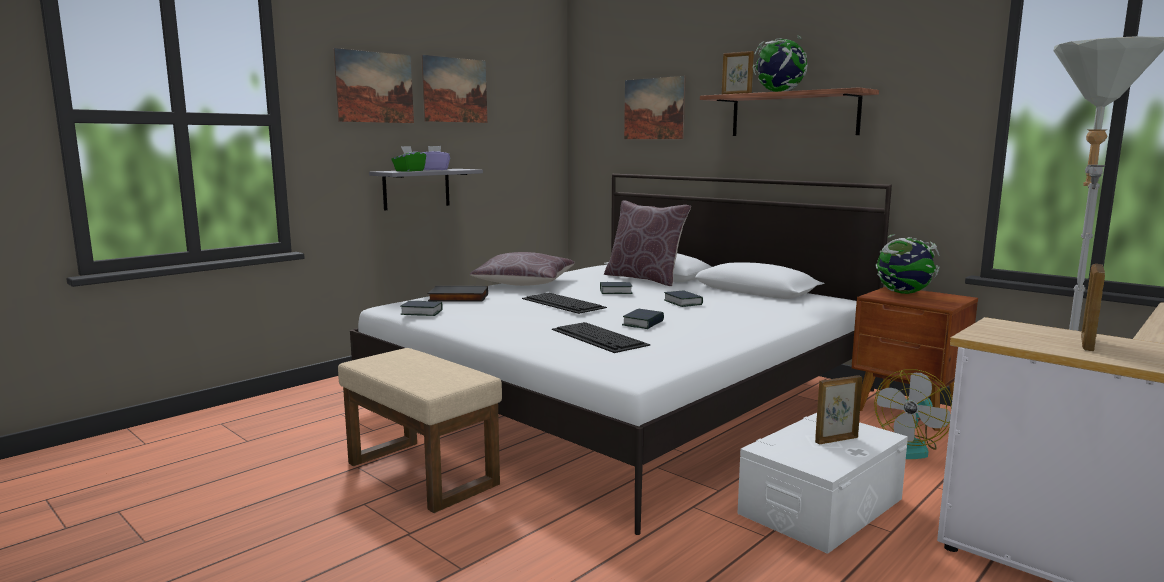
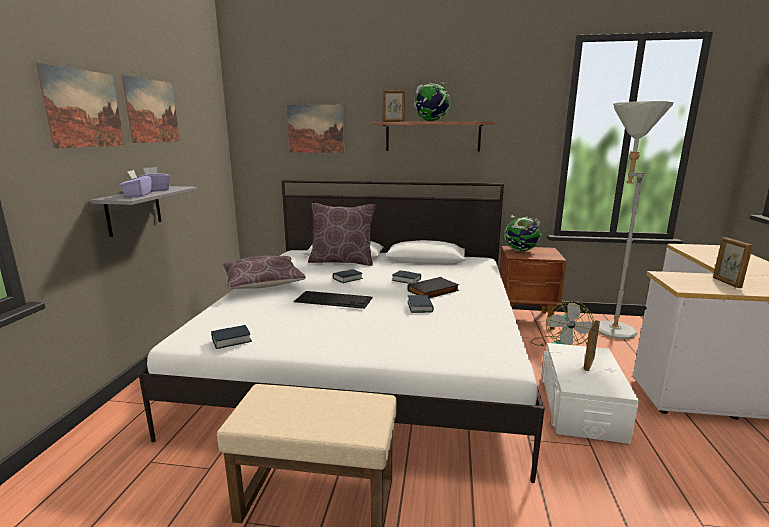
camera: 35 degrees left, 5 degrees up
green tissue box [391,146,426,172] -> purple tissue box [119,170,151,197]
black book [427,286,488,302] -> black book moved to [407,277,459,298]
keyboard [552,322,650,353] -> none

